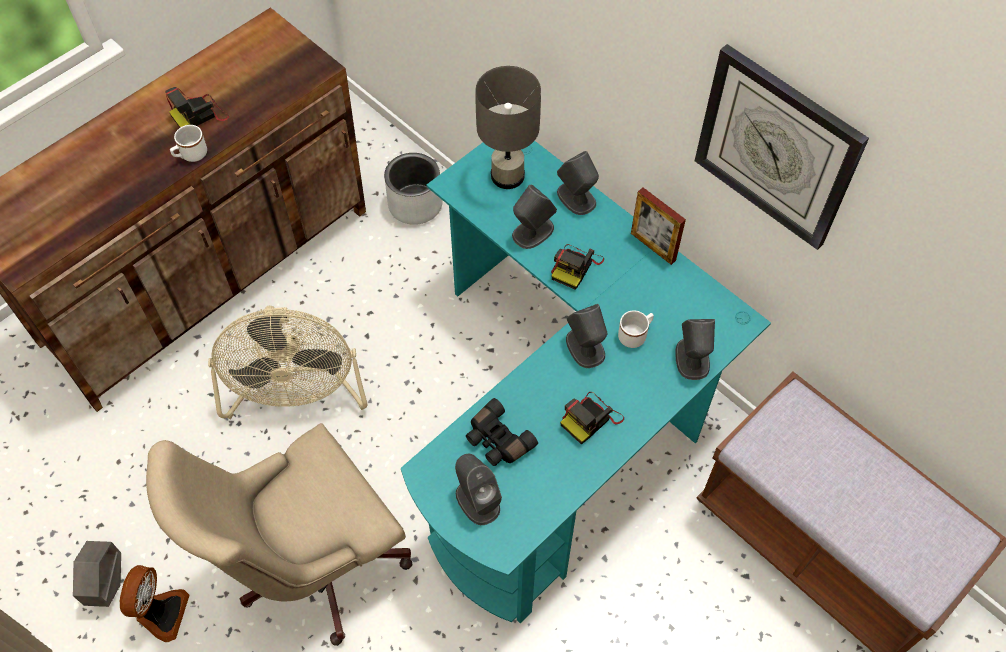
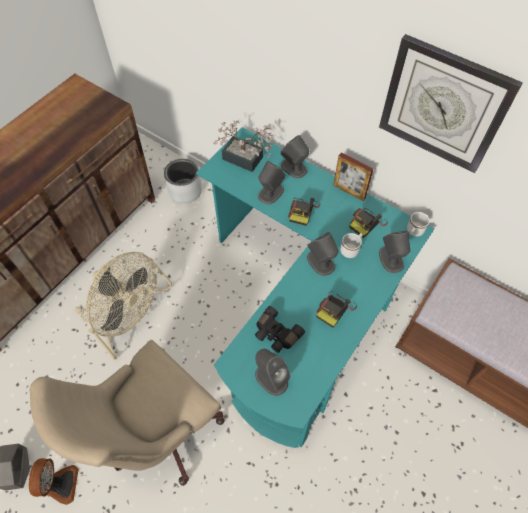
camera: 10 degrees left, 0 degrees up
camera [165,87,229,128] -> camera moved to [349,208,388,238]
white mug [170,125,207,162] -> white mug moved to [407,212,430,236]
beige fan [208,306,368,419] -> beige fan turned 45 degrees counterclockwise [75,252,172,360]
grey table lamp [475,66,541,189] -> potted plant [213,120,276,172]

